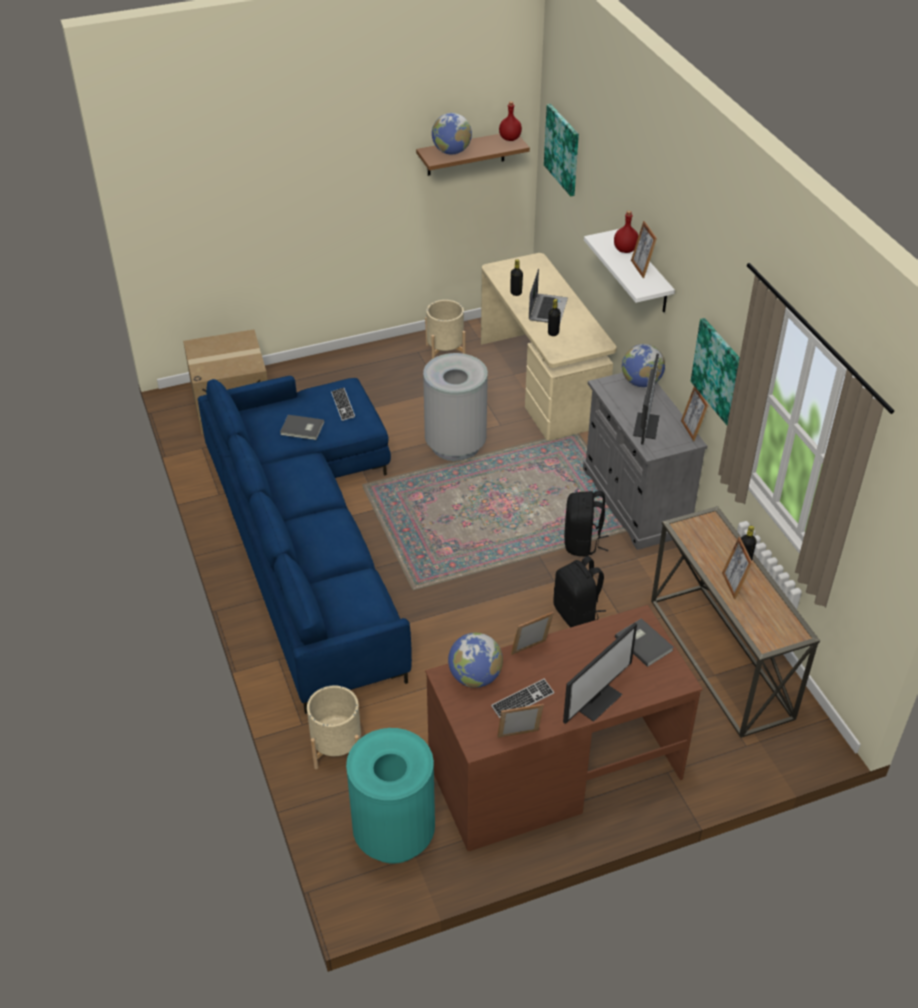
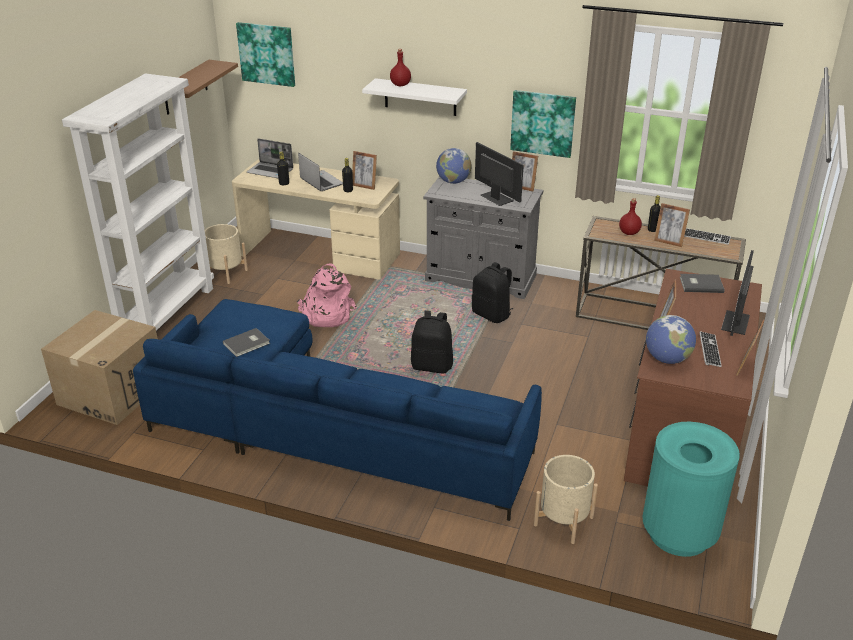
camera: 50 degrees left, 10 degrees down
keyboard [331,388,355,421] -> keyboard moved to [684,228,731,245]
grey trash can [423,353,488,461] -> pink backpack [297,263,357,327]
globe [432,113,472,155] -> none
red bottle [499,101,522,141] -> red bottle moved to [619,198,642,235]
black backpack [553,556,606,627] -> black backpack moved to [411,311,453,374]
monitor [563,623,637,724] -> monitor turned 150 degrees counterclockwise [721,250,754,336]
picture frame [631,221,657,278] -> picture frame moved to [352,151,377,190]
none -> white bookcase [62,74,214,331]
none -> laptop [247,138,293,178]

